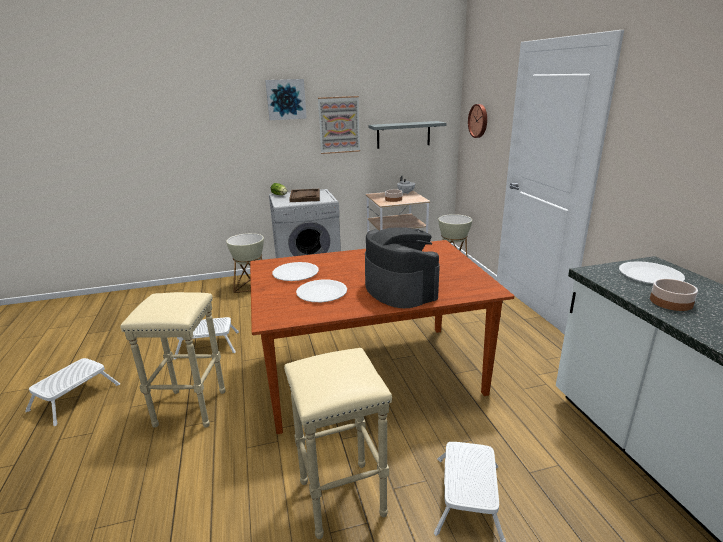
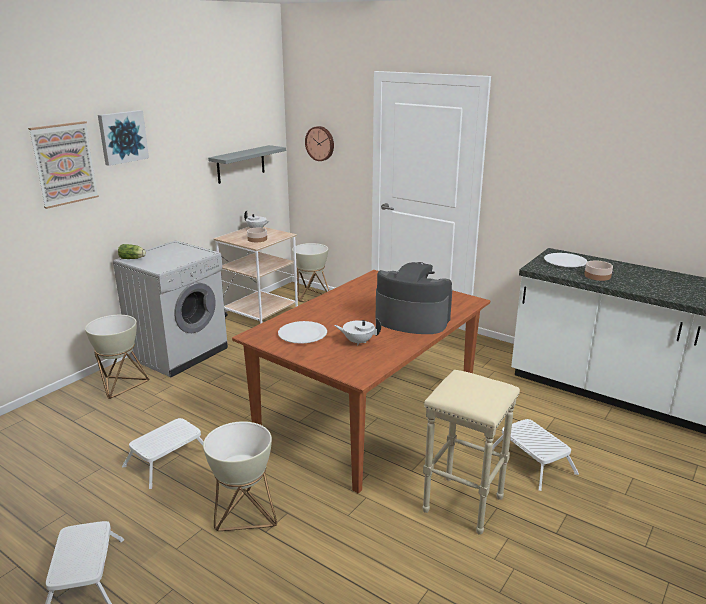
camera: 40 degrees left, 0 degrees up
beige stool [120,292,226,428] -> planter [203,421,277,531]
brown tray [289,189,320,202] -> none
white plate [296,280,347,302] -> white teapot [334,318,381,346]
picture [318,96,360,154] -> picture moved to [28,121,99,209]

